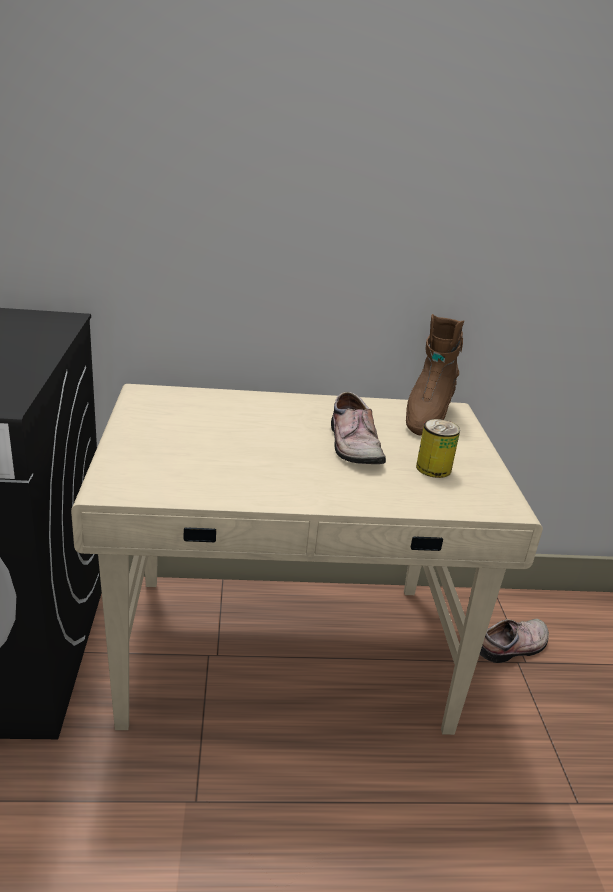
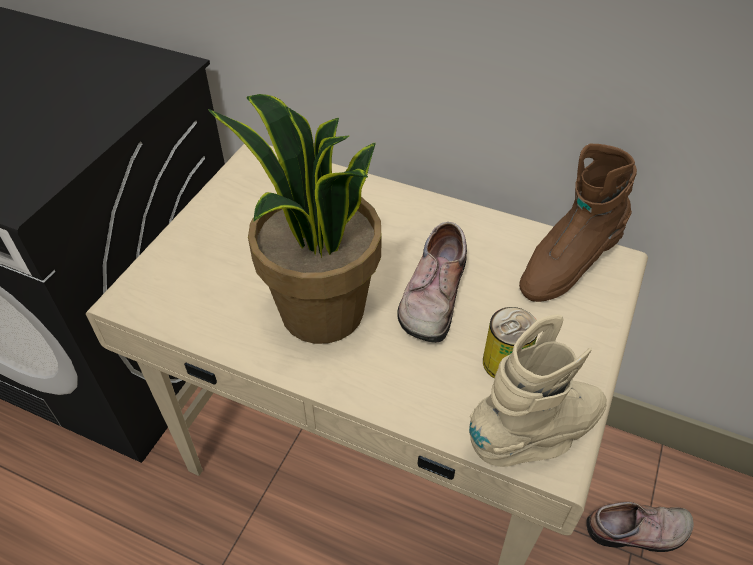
camera: 30 degrees right, 20 degrees up
none -> potted plant [208,94,381,344]
none -> beige boot [469,314,607,467]

